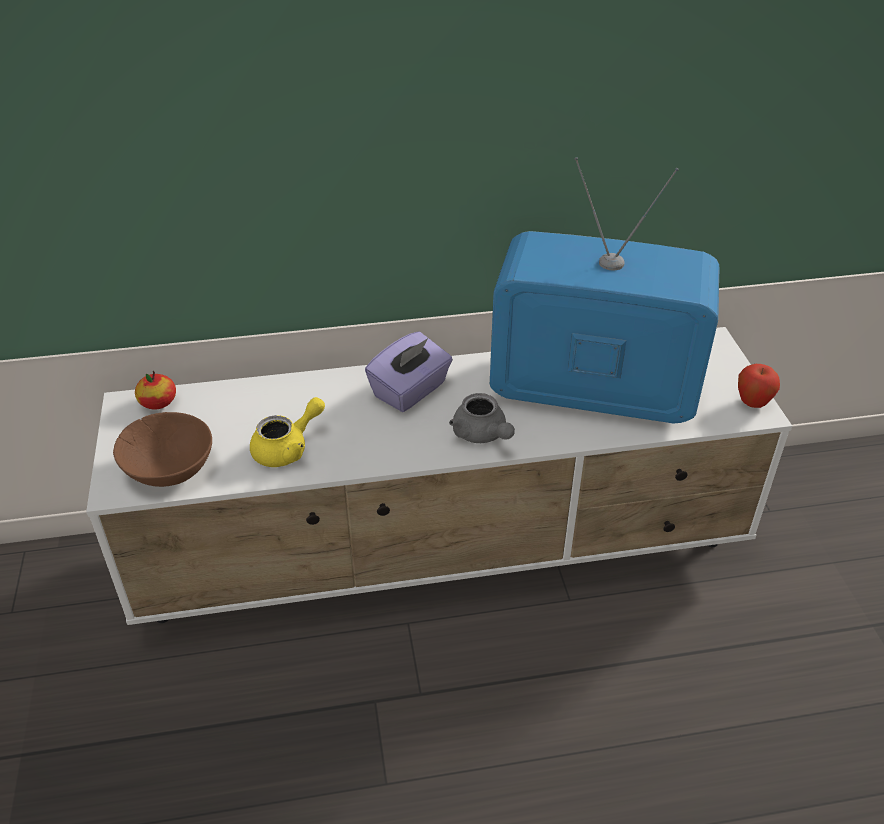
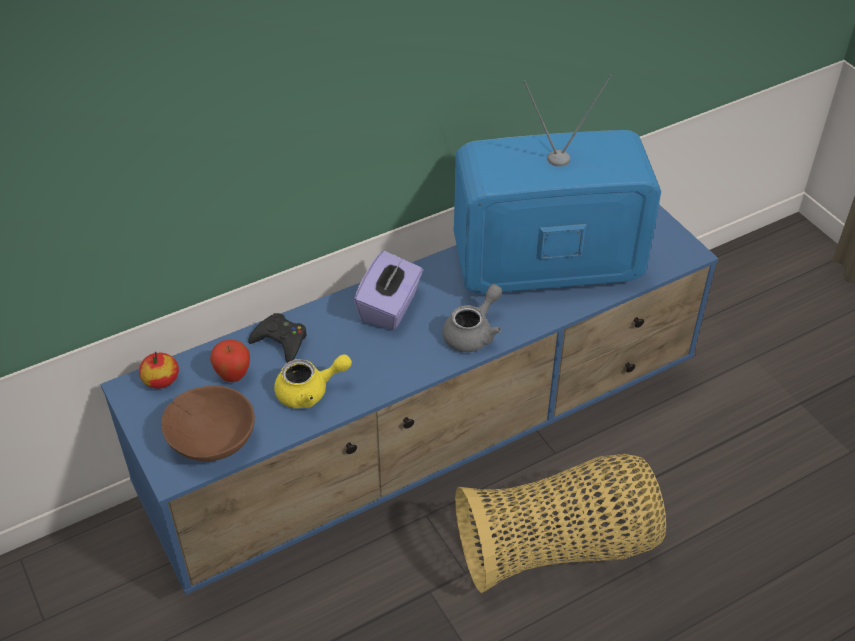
camera: 20 degrees left, 5 degrees up
white tv stand [86,327,792,625] -> blue tv stand [101,204,719,595]
yellow teapot [250,397,325,467] -> yellow teapot turned 45 degrees clockwise [274,354,352,408]
grey teapot [449,393,515,443] -> grey teapot turned 90 degrees counterclockwise [442,284,502,352]
apple [738,364,780,408] -> apple moved to [210,340,250,382]
none -> black game controller [248,313,307,363]
none -> basket [455,454,666,593]

